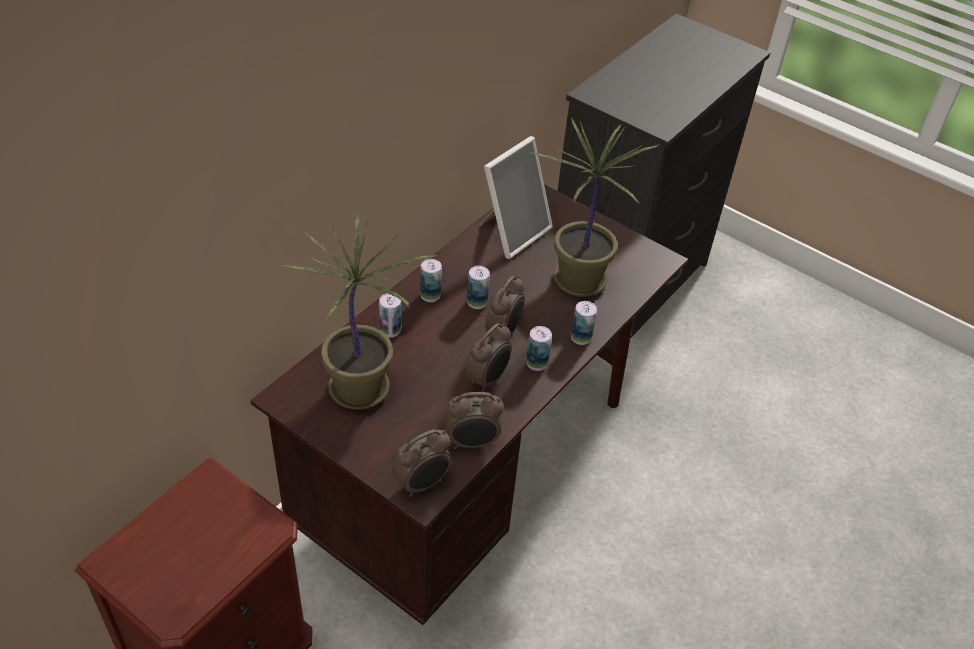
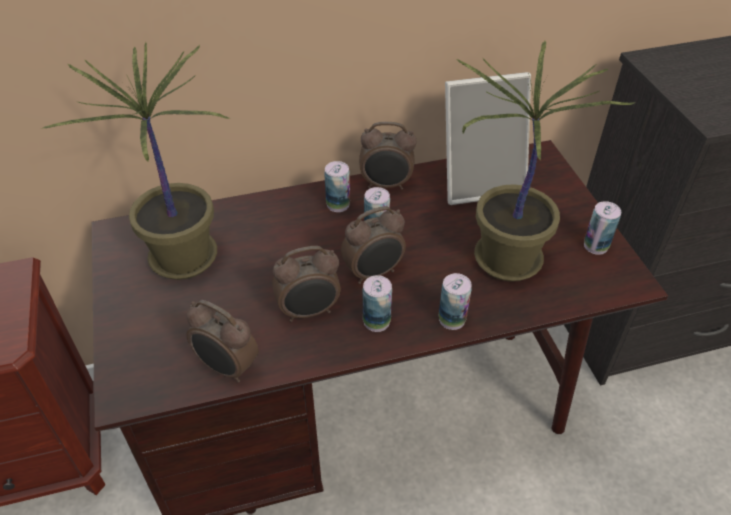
camera: 40 degrees right, 0 degrees up
can [379,293,402,337] -> can moved to [584,201,621,255]
alarm clock [392,429,452,497] -> alarm clock moved to [359,122,417,190]

